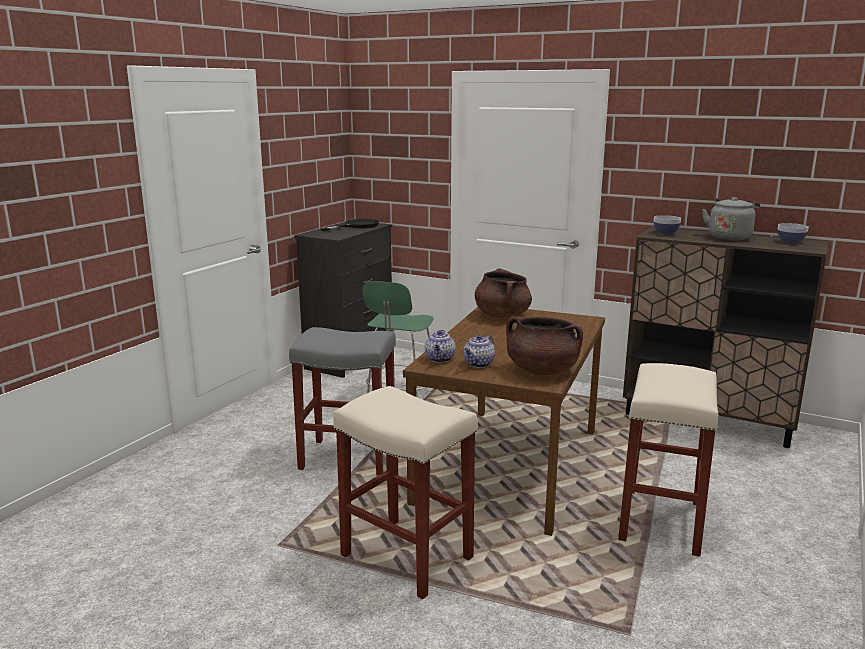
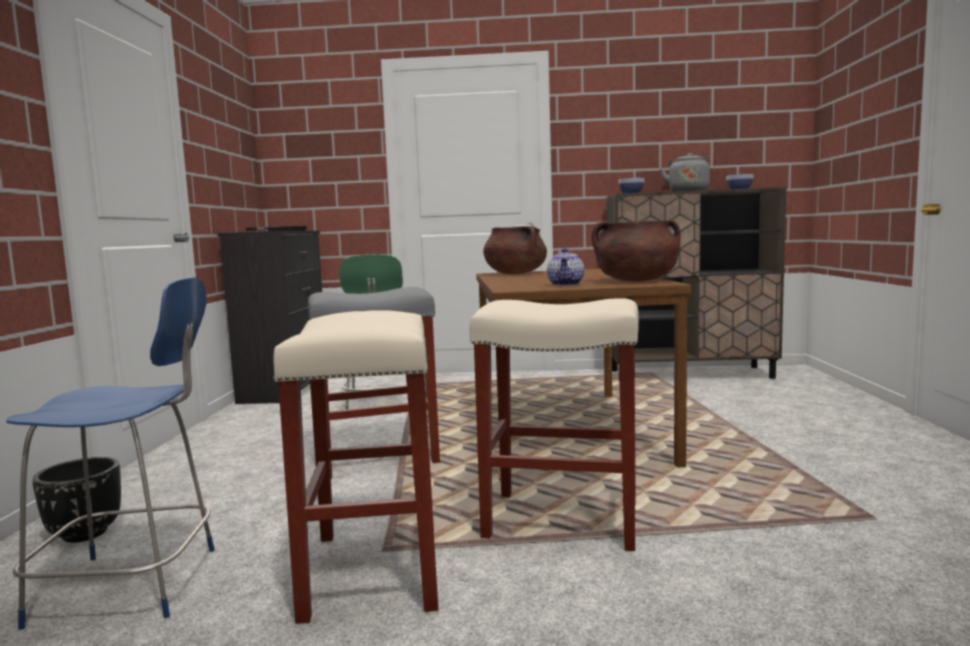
camera: 25 degrees left, 10 degrees down
teapot [425,330,456,363] -> none
beige stool [618,363,718,557] -> beige stool moved to [273,310,438,624]
none -> blue chair [6,277,215,630]
none -> black planter [32,457,121,543]

